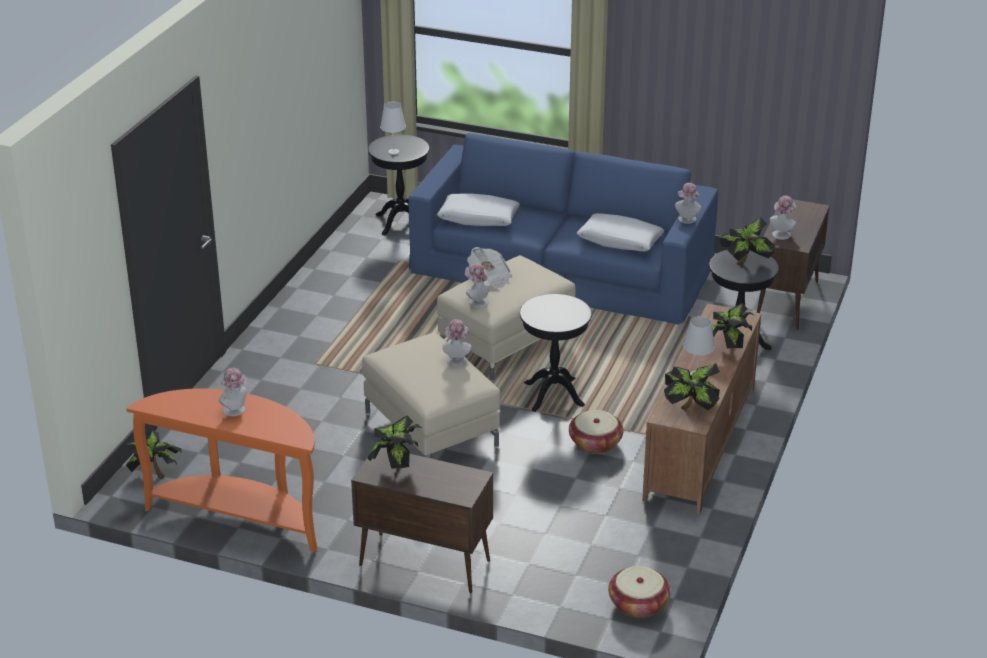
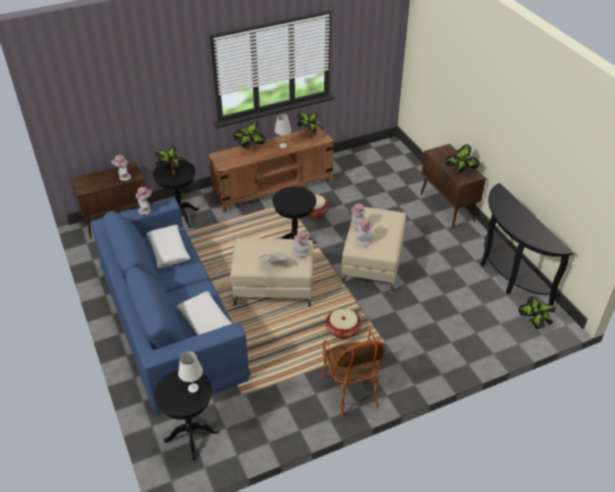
camera: 135 degrees left, 10 degrees up
orange console table [126,388,317,552] -> black console table [481,183,574,305]
hat [219,368,247,416] -> hat moved to [355,218,374,247]
basket [608,566,670,618] -> basket moved to [326,308,361,339]
none -> armchair [322,330,385,416]

